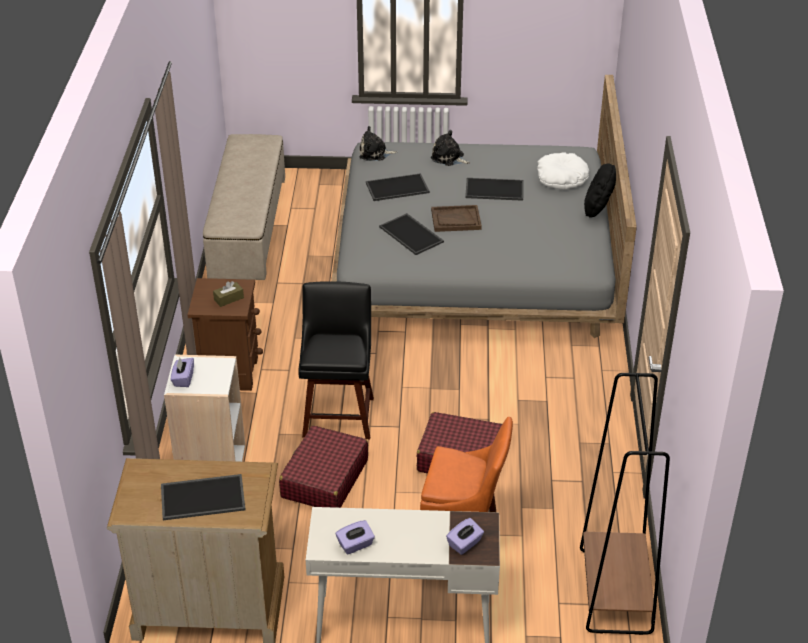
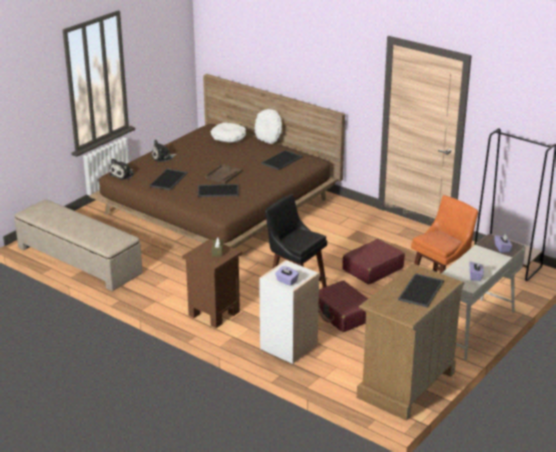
camera: 55 degrees left, 10 degrees down
grey bed [331,75,637,338] -> brown bed [89,74,345,248]
tray [465,178,524,201] -> tray moved to [261,150,303,170]
black pillow [584,163,616,218] -> white pillow [254,109,282,144]

